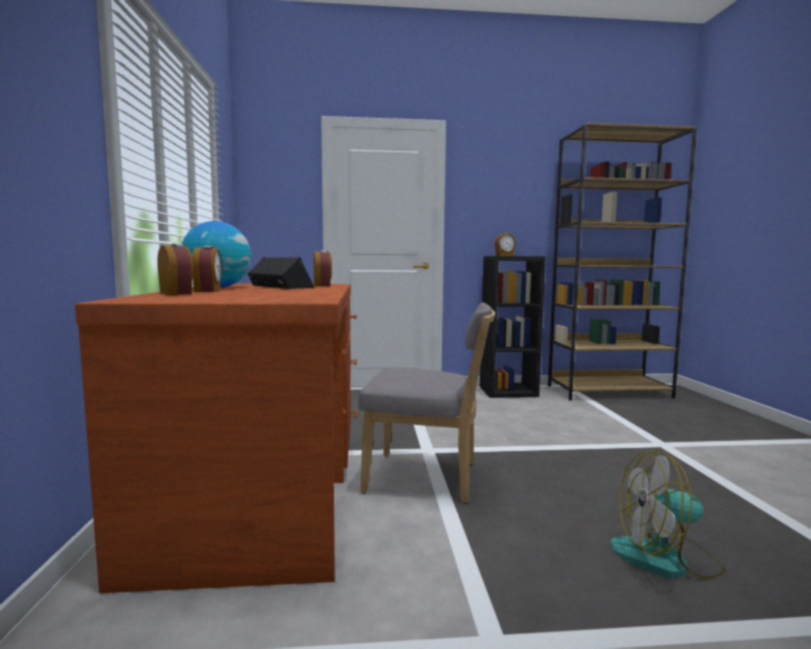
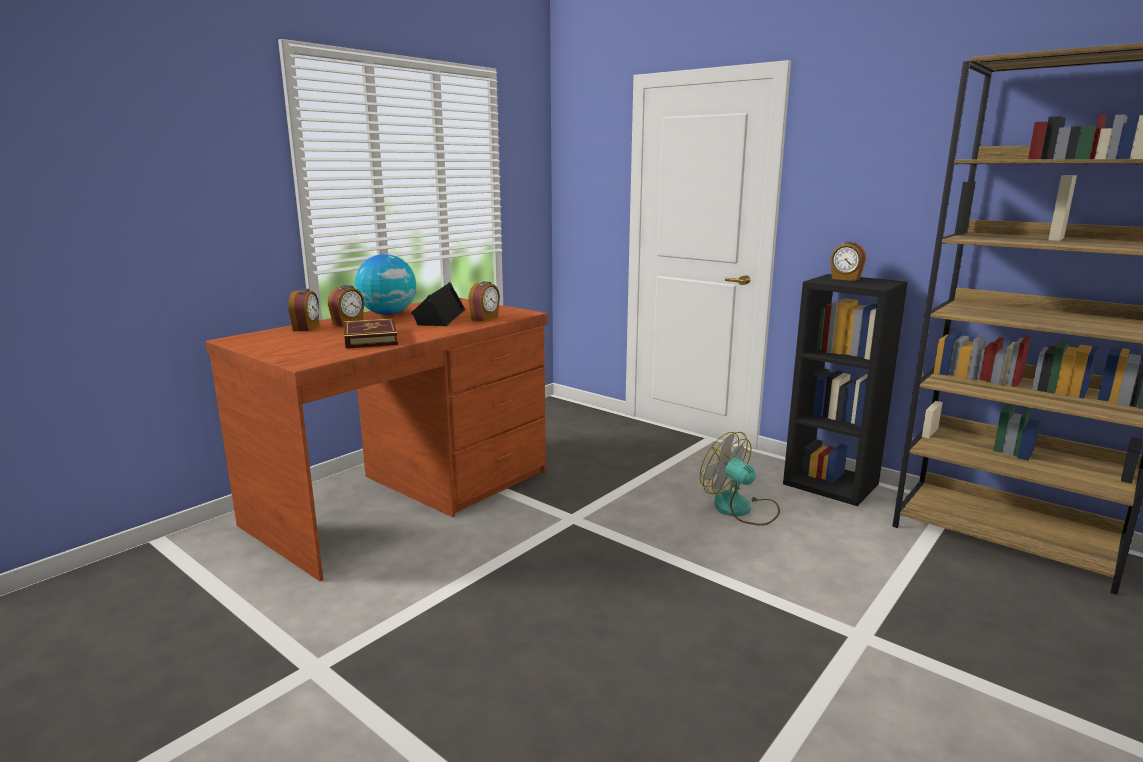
camera: 45 degrees right, 10 degrees up
grey chair [358,302,495,503] -> none
fan [610,449,725,579] -> fan moved to [700,432,780,526]
none -> book [344,318,398,349]

